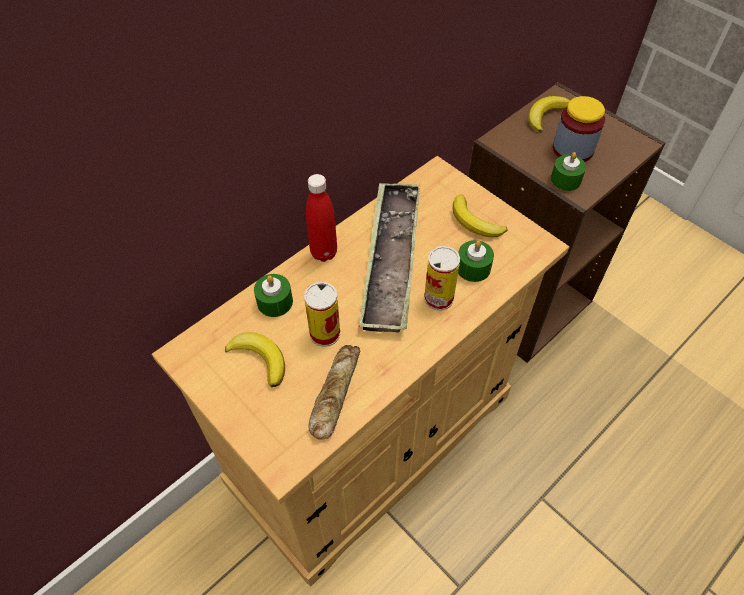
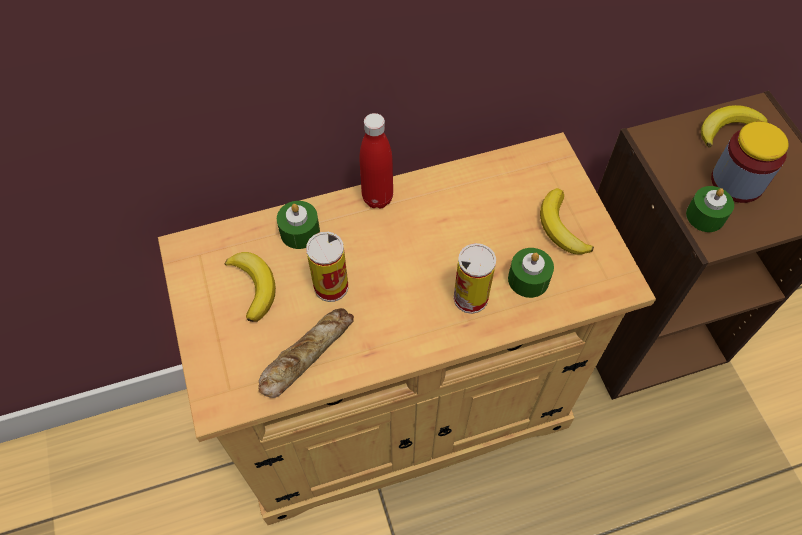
camera: 25 degrees right, 5 degrees up
tray [359,183,420,333] -> none

